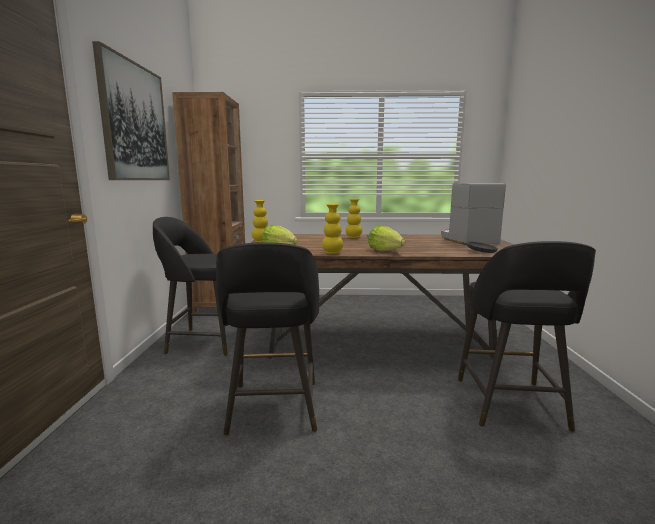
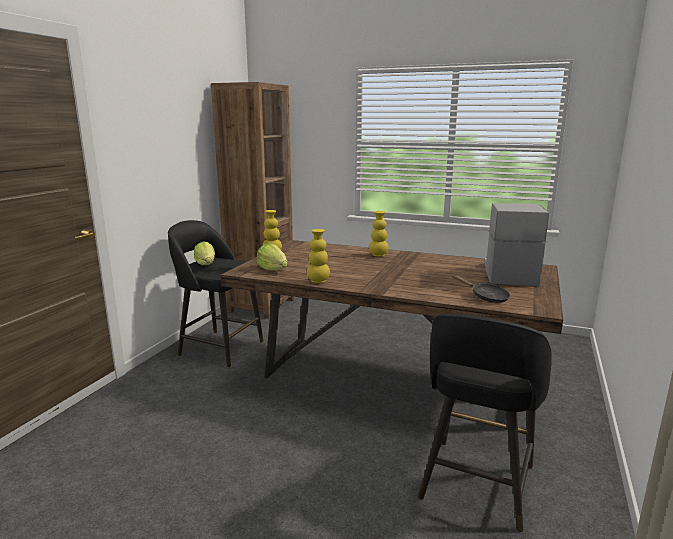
camera: 20 degrees right, 5 degrees up
picture [92,41,170,180] -> none
black stool [216,242,320,435] -> none
lettuce [368,226,405,251] -> lettuce moved to [194,242,215,265]

